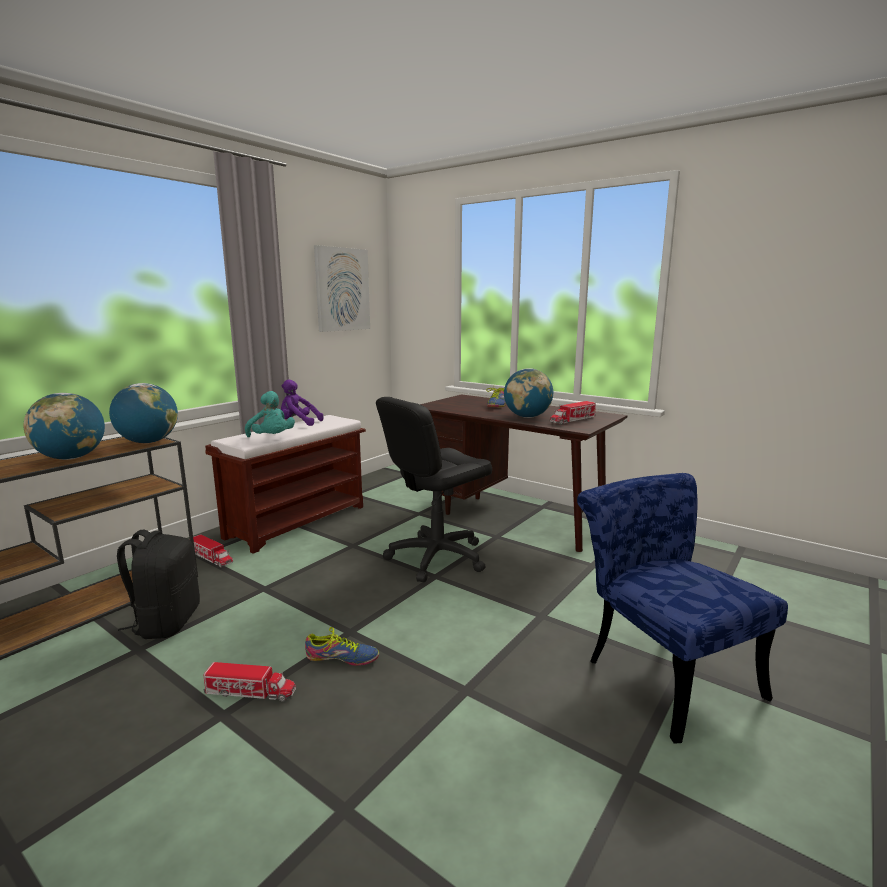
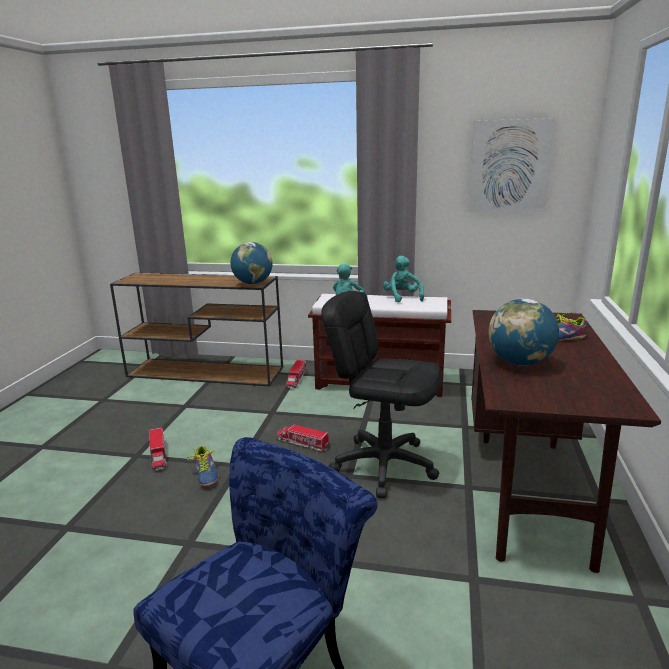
camera: 65 degrees right, 5 degrees up
globe [23,393,105,460] -> none
black backpack [117,530,200,639] -> none
purple plush toy [281,379,324,426] -> turquoise plush toy [383,255,424,303]
toy truck [550,401,596,425] -> toy truck moved to [276,424,330,451]

